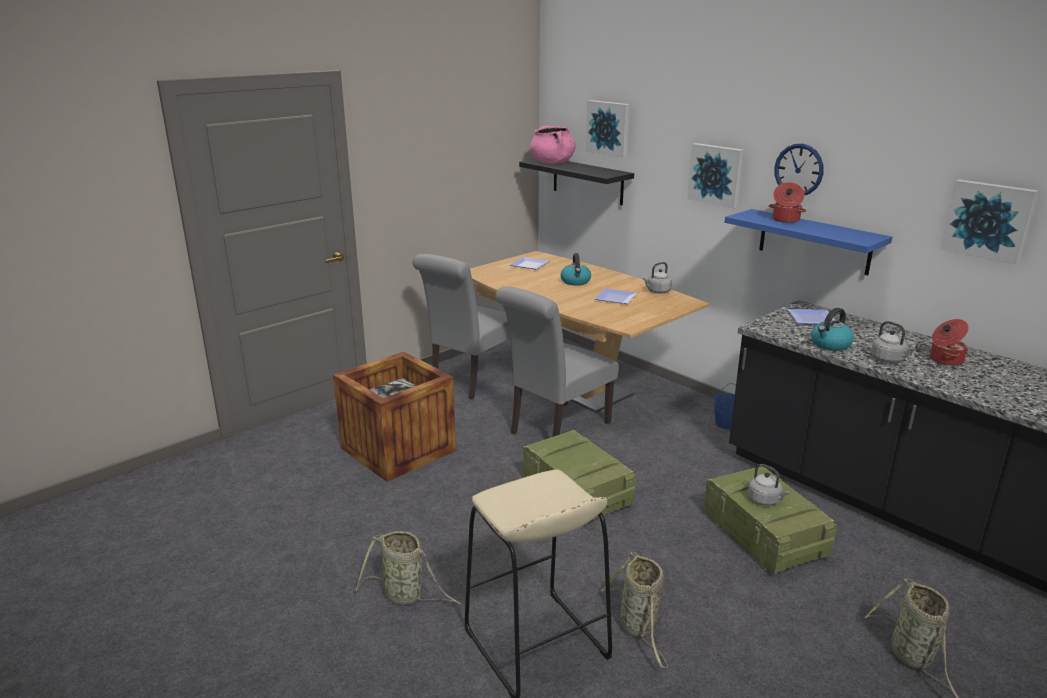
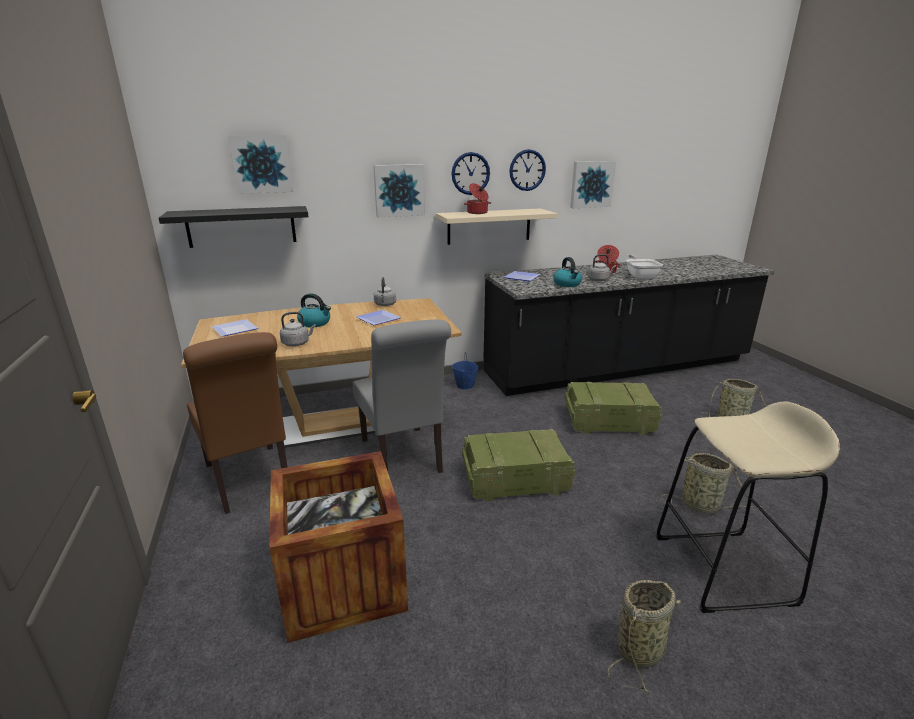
camera: 65 degrees left, 0 degrees up
grey chair [412,254,513,400] -> brown chair [183,332,288,514]
pink cooking pot [530,126,576,164] -> none
blue shelf [725,209,892,276] -> beige shelf [436,208,558,245]
grey kettle [748,464,790,506] -> grey kettle moved to [280,312,316,346]
none -> wall clock [509,149,546,191]
none -> frying pan [626,254,663,279]

